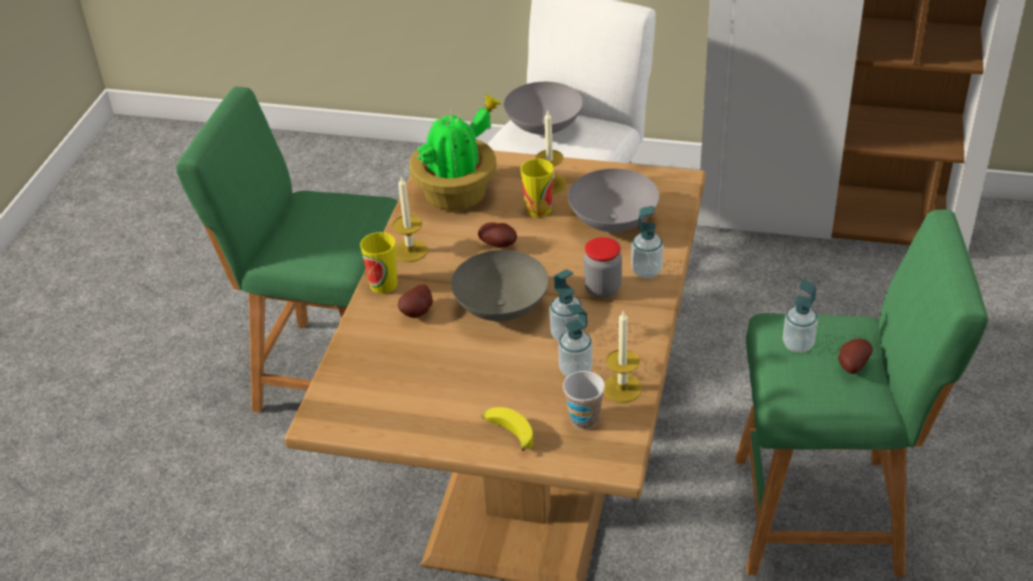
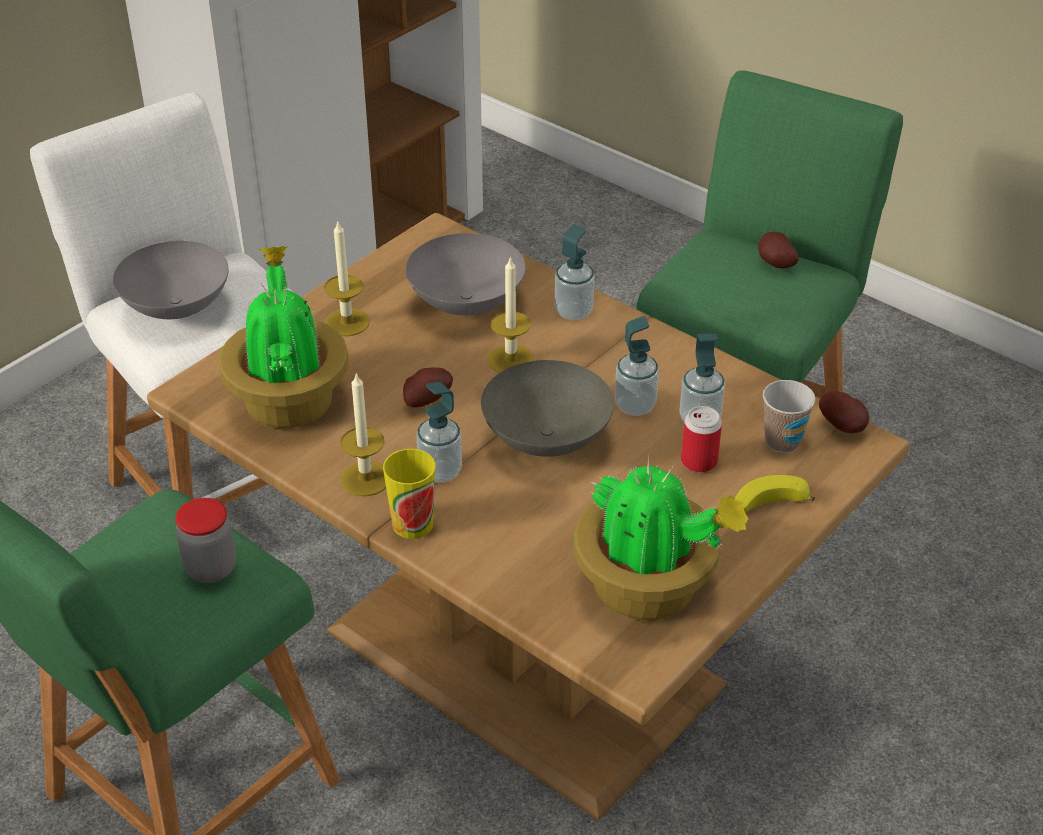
camera: 65 degrees left, 0 degrees up
potato [398,284,433,318] -> potato moved to [819,391,869,433]
cup [520,159,554,217] -> none
jar [584,237,622,298] -> jar moved to [175,498,236,583]
candle [603,310,642,403] -> candle moved to [488,256,534,373]
soap dispenser [783,279,818,353] -> soap dispenser moved to [417,382,462,483]
none -> potted plant [574,455,749,620]
none -> can [681,406,722,473]

